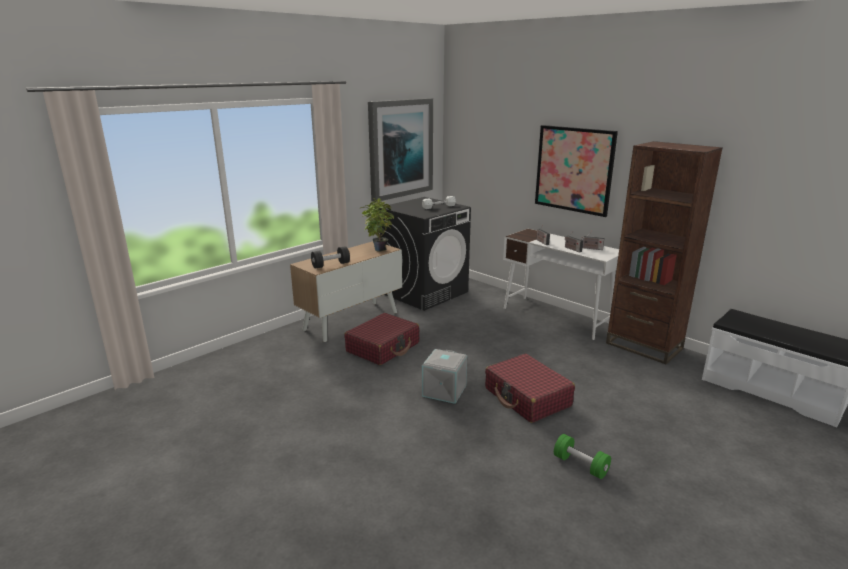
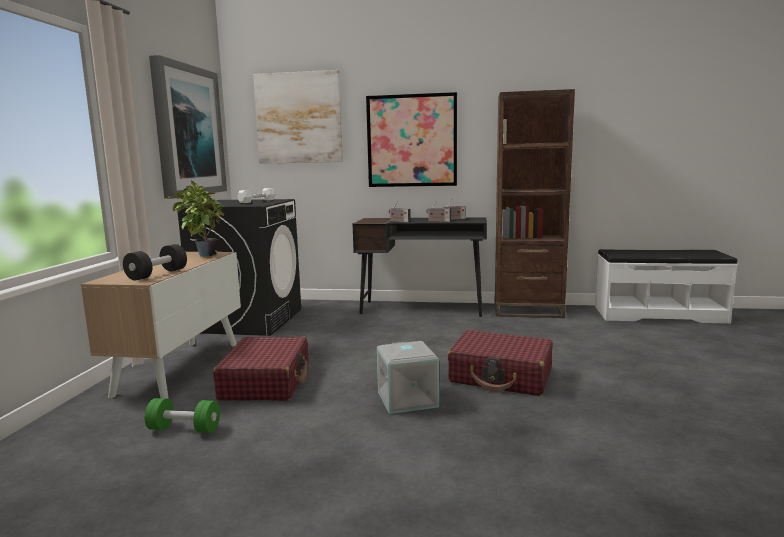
camera: 35 degrees left, 10 degrees down
white desk [503,229,619,340] -> black desk [353,217,487,317]
green dumbbell [554,434,611,479] -> green dumbbell moved to [145,398,220,433]
none -> picture [253,70,343,164]

